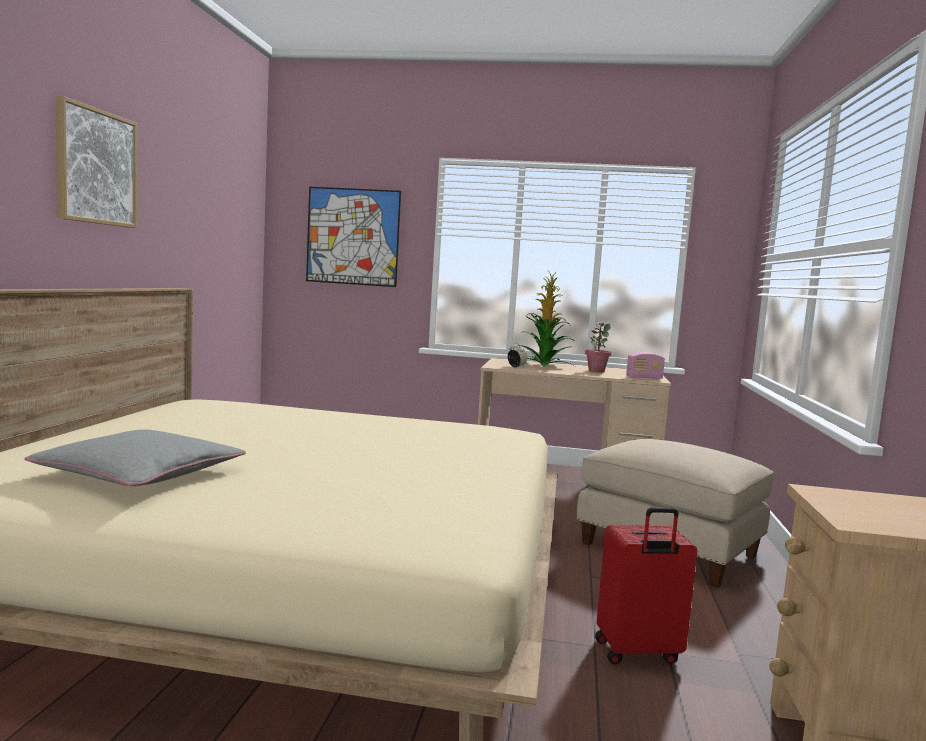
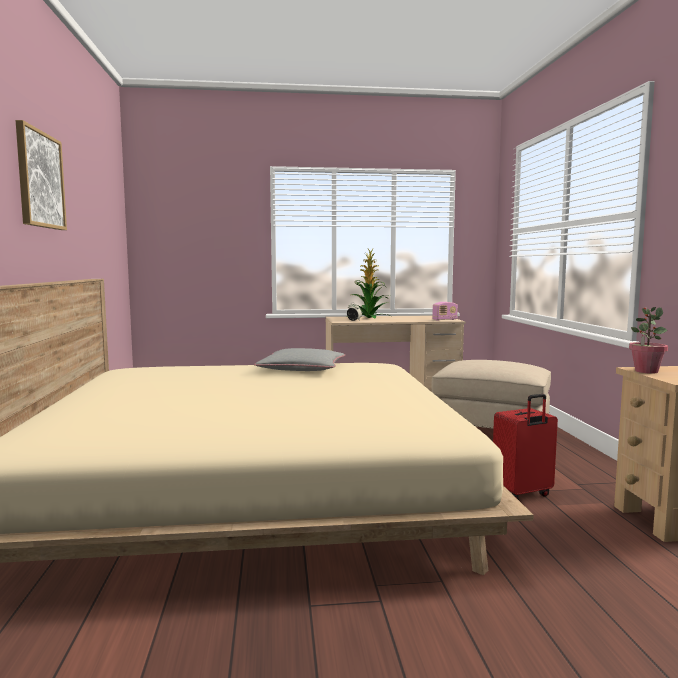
camera: 15 degrees left, 0 degrees up
grey pillow [24,429,246,486] -> grey pillow moved to [254,348,345,371]
picture [306,187,401,287] -> none
potted plant [585,323,611,372] -> potted plant moved to [629,307,668,374]

